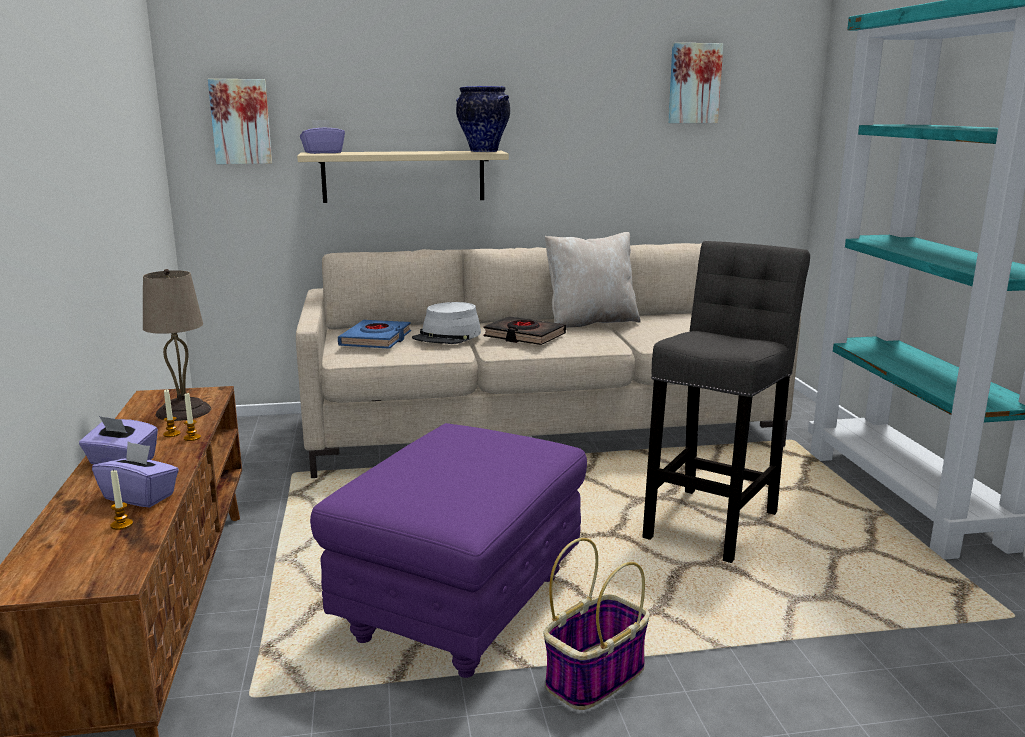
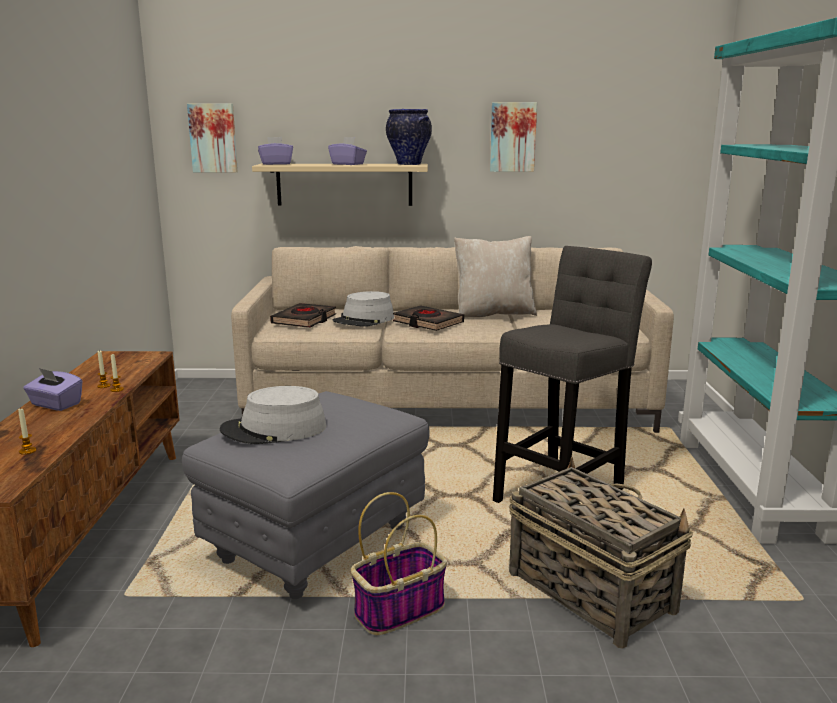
camera: 10 degrees right, 0 degrees up
purple tissue box [92,441,179,507] -> purple tissue box moved to [328,137,367,165]
beige table lamp [143,269,211,421] -> none
purple ottoman [310,423,587,678] -> grey ottoman [182,391,430,599]
blue book [338,320,411,349] -> black book [270,303,337,328]
picture [668,43,723,123] -> picture moved to [490,102,537,172]
none -> grey hat [220,386,326,444]
none -> basket [509,457,693,649]

